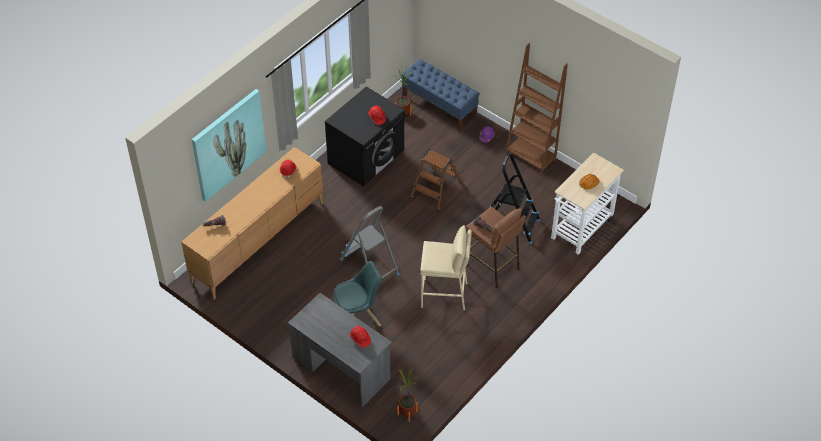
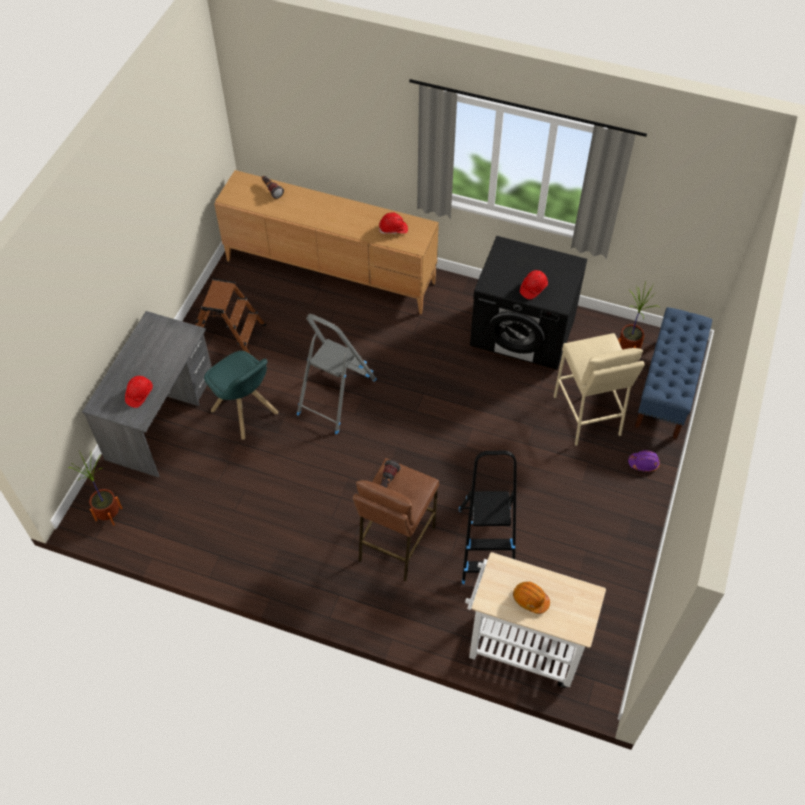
camera: 70 degrees right, 5 degrees up
picture [192,89,267,202] -> none
brown step ladder [410,149,462,212] -> brown step ladder moved to [196,279,266,354]
beige stool [420,225,472,310] -> beige stool moved to [554,333,645,446]
brown bookcase [505,43,568,175] -> none

